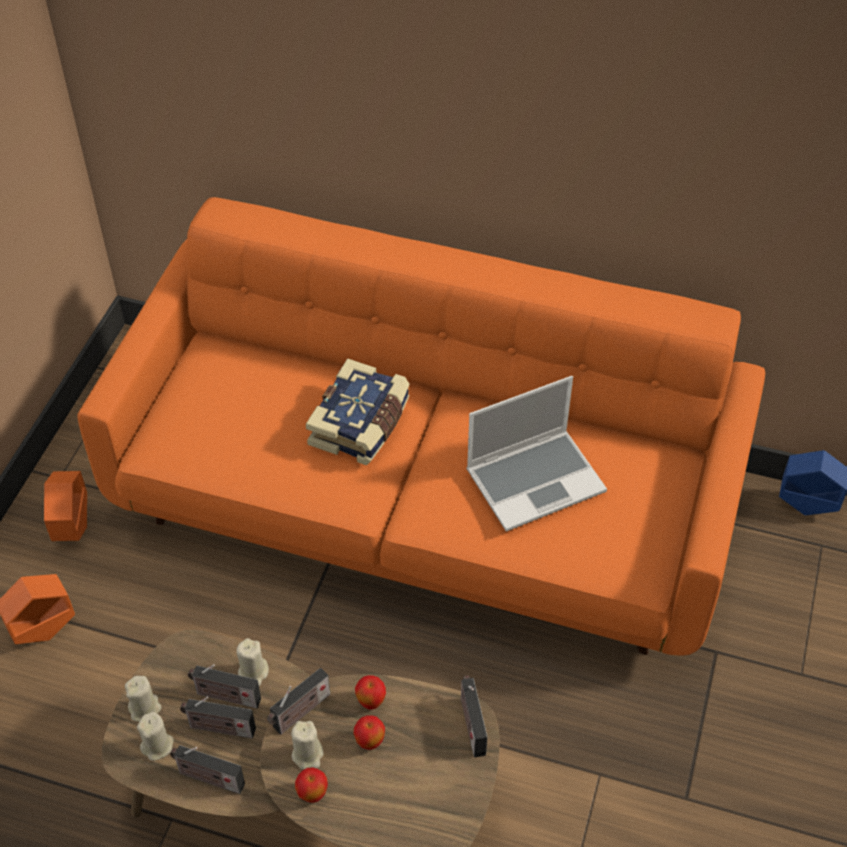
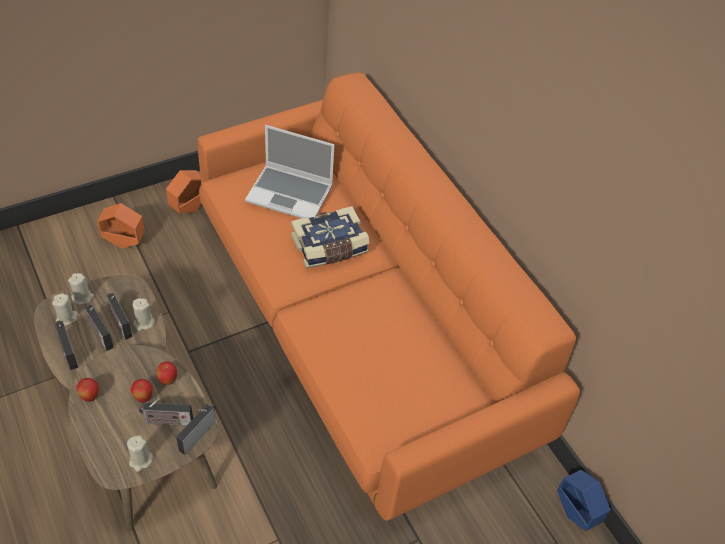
camera: 40 degrees right, 0 degrees up
radio [267,668,330,735] -> radio moved to [139,399,193,426]
beige candle [291,721,324,770] -> beige candle moved to [127,435,153,472]
laptop [466,376,607,532] -> laptop moved to [245,125,334,219]

